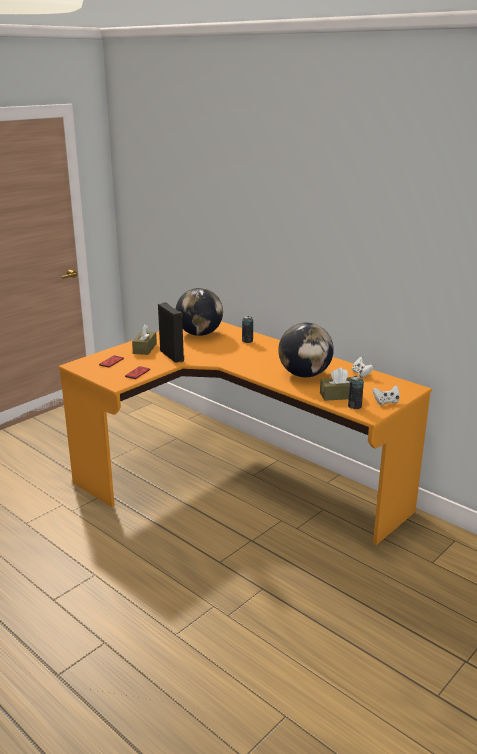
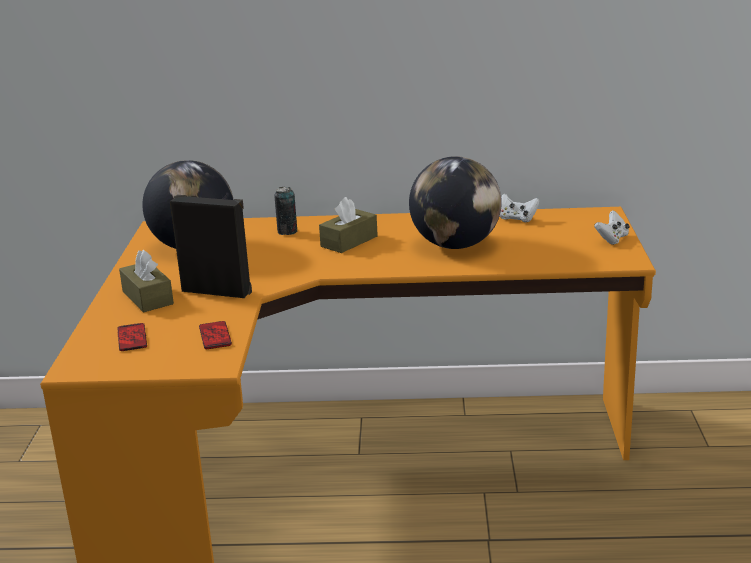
camera: 40 degrees left, 0 degrees up
brown tissue box [320,367,352,401] -> brown tissue box moved to [319,197,378,253]
can [348,376,364,409] -> none

